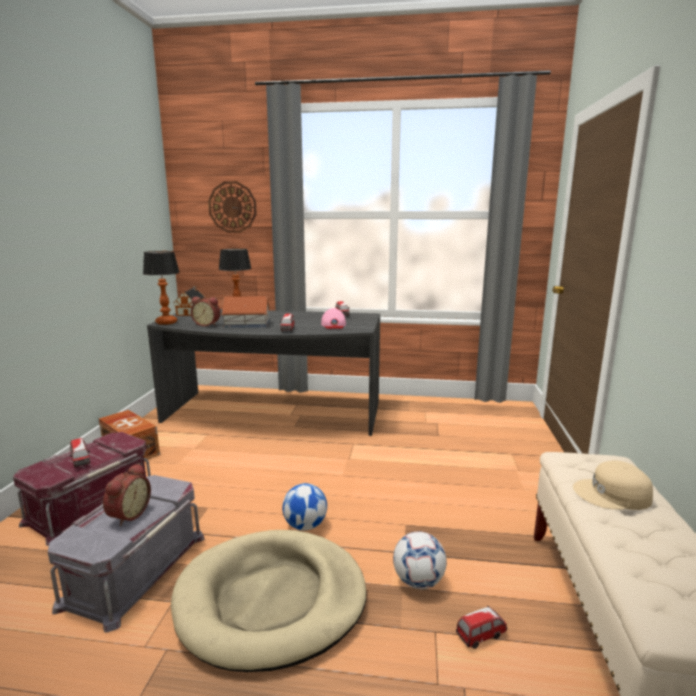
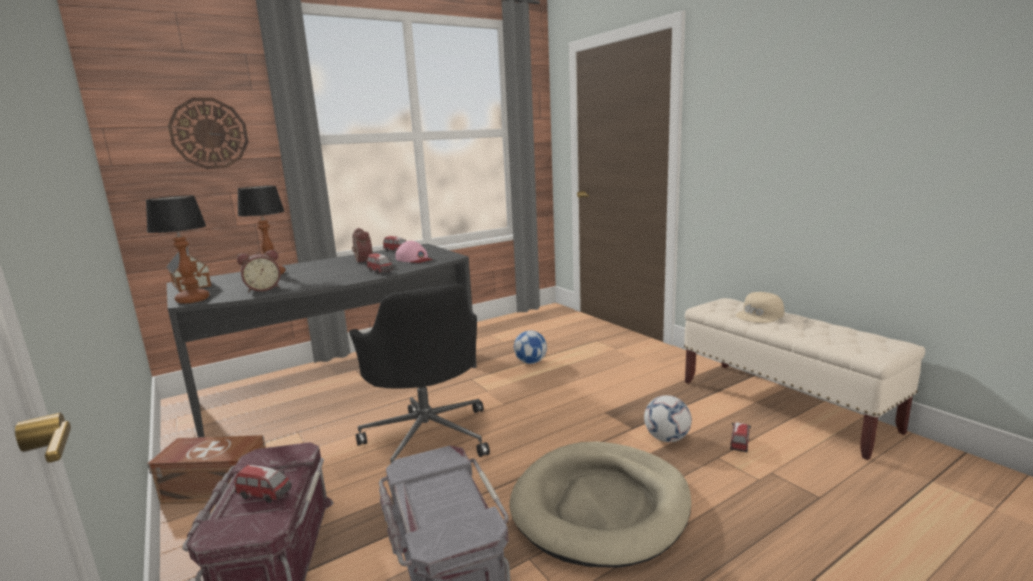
camera: 40 degrees left, 0 degrees up
alarm clock [103,463,151,526] -> alarm clock moved to [352,228,373,262]
toy house [221,296,270,328] -> none
football [282,483,327,530] -> football moved to [514,330,547,364]
none -> black office chair [349,283,490,463]

